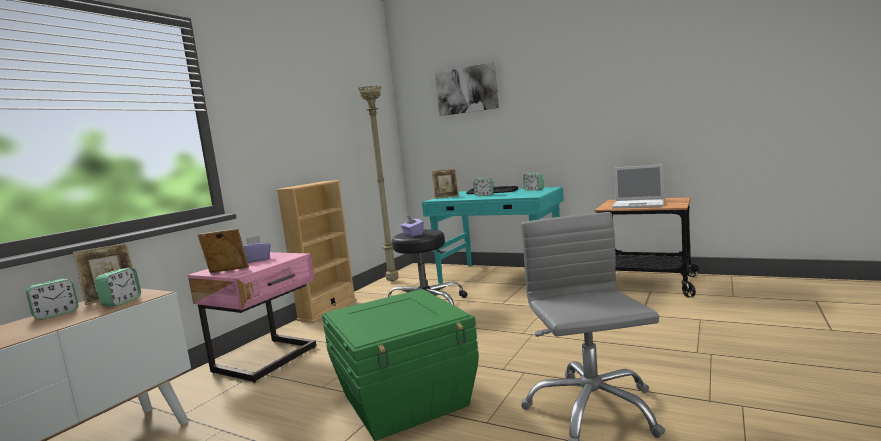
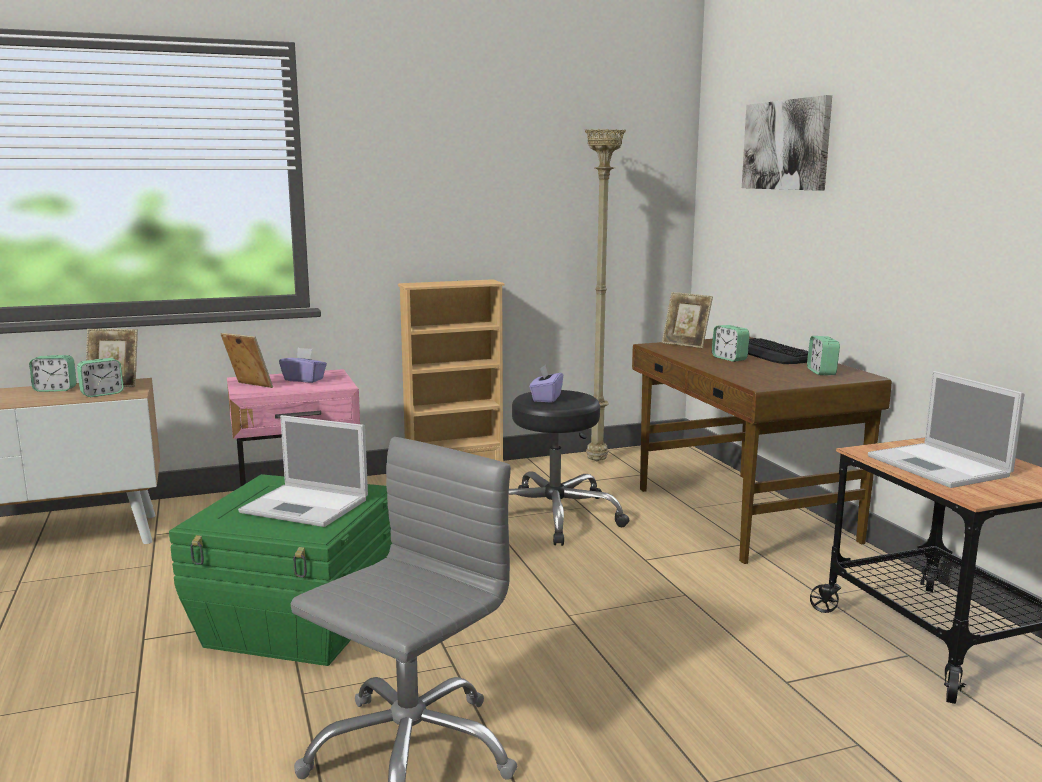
camera: 40 degrees right, 5 degrees up
turquoise desk [422,187,564,284] -> brown desk [632,337,892,564]
none -> laptop [238,415,368,527]

